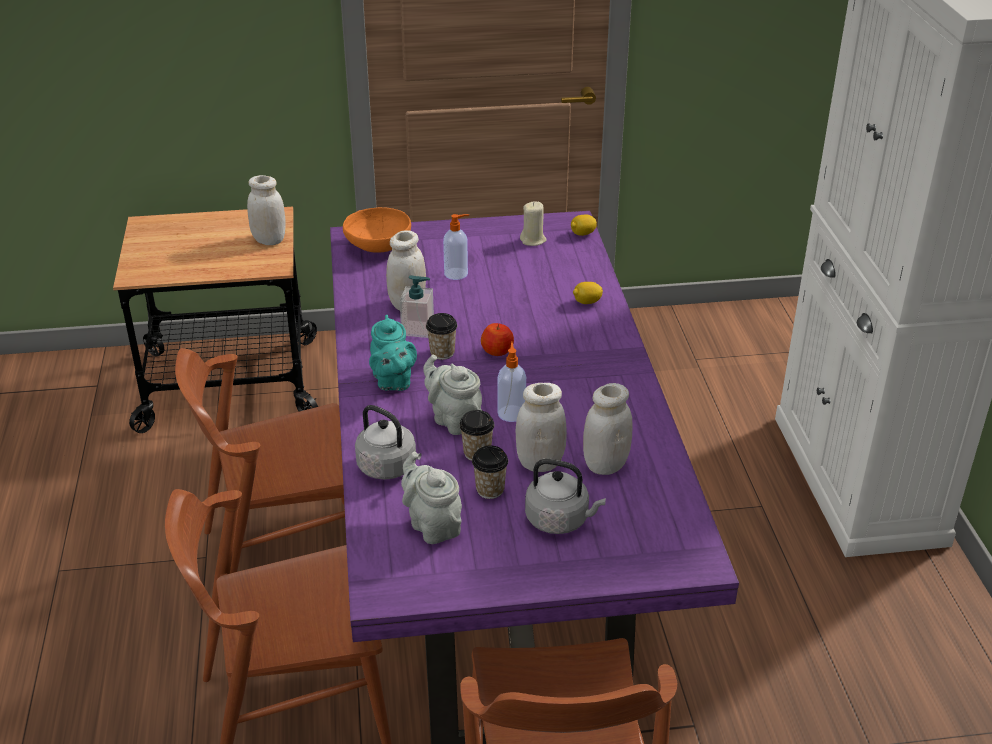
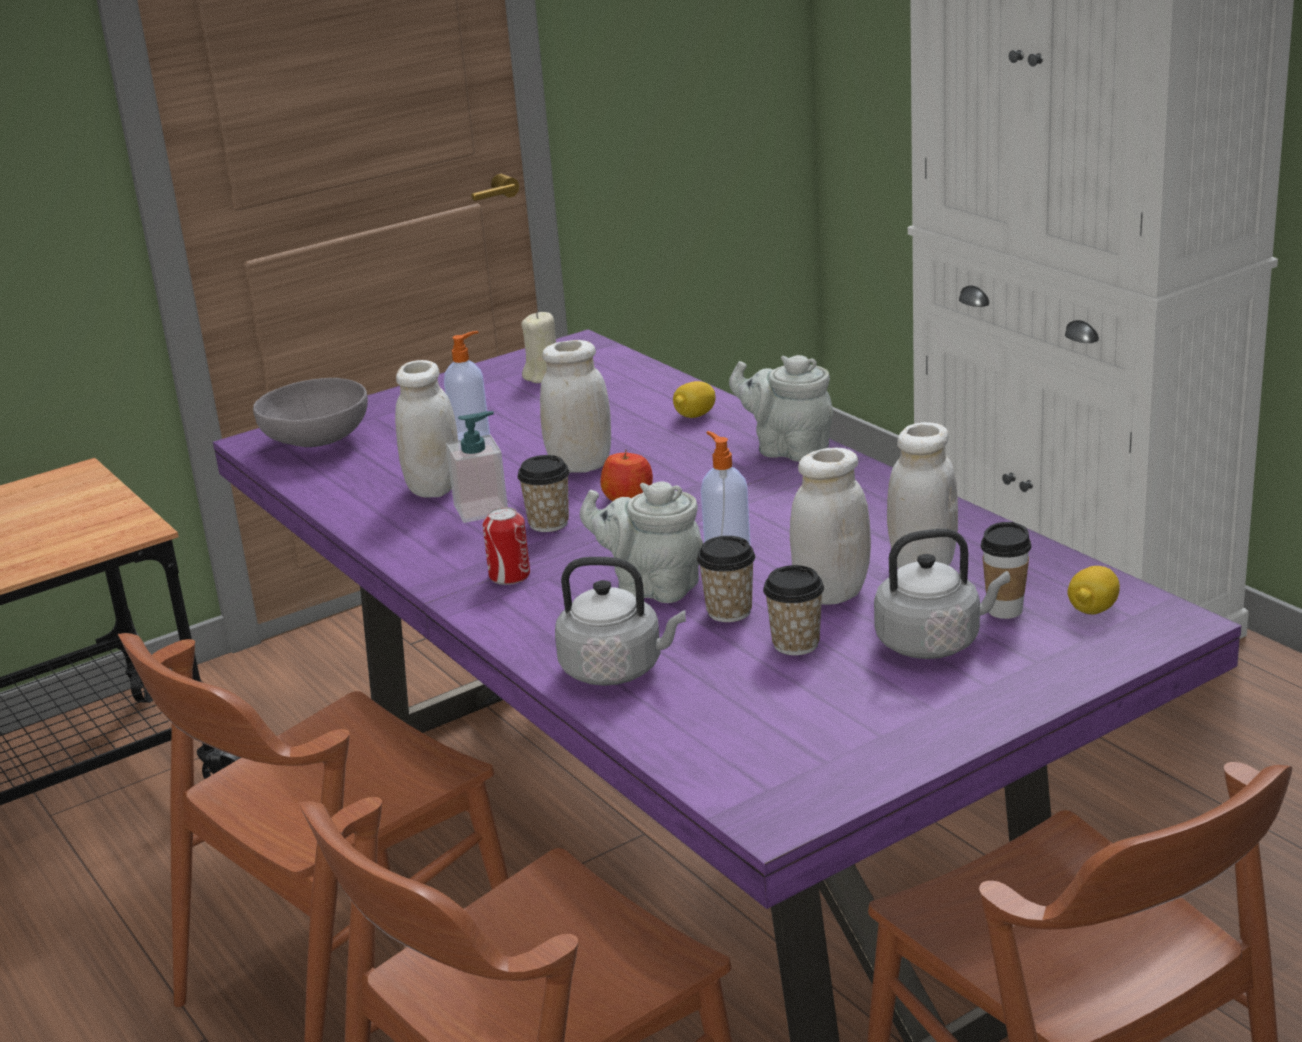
camera: 25 degrees left, 10 degrees down
white jar [247,175,286,245] -> white jar moved to [540,340,611,473]
orange bowl [343,207,411,253] -> grey bowl [253,378,368,447]
turquoise teapot [369,315,417,391] -> can [483,507,530,585]
grey teapot [401,452,462,544] -> grey teapot moved to [729,355,833,462]
lemon [571,214,597,236] -> lemon moved to [1067,566,1120,614]
none -> cup [981,522,1031,619]

